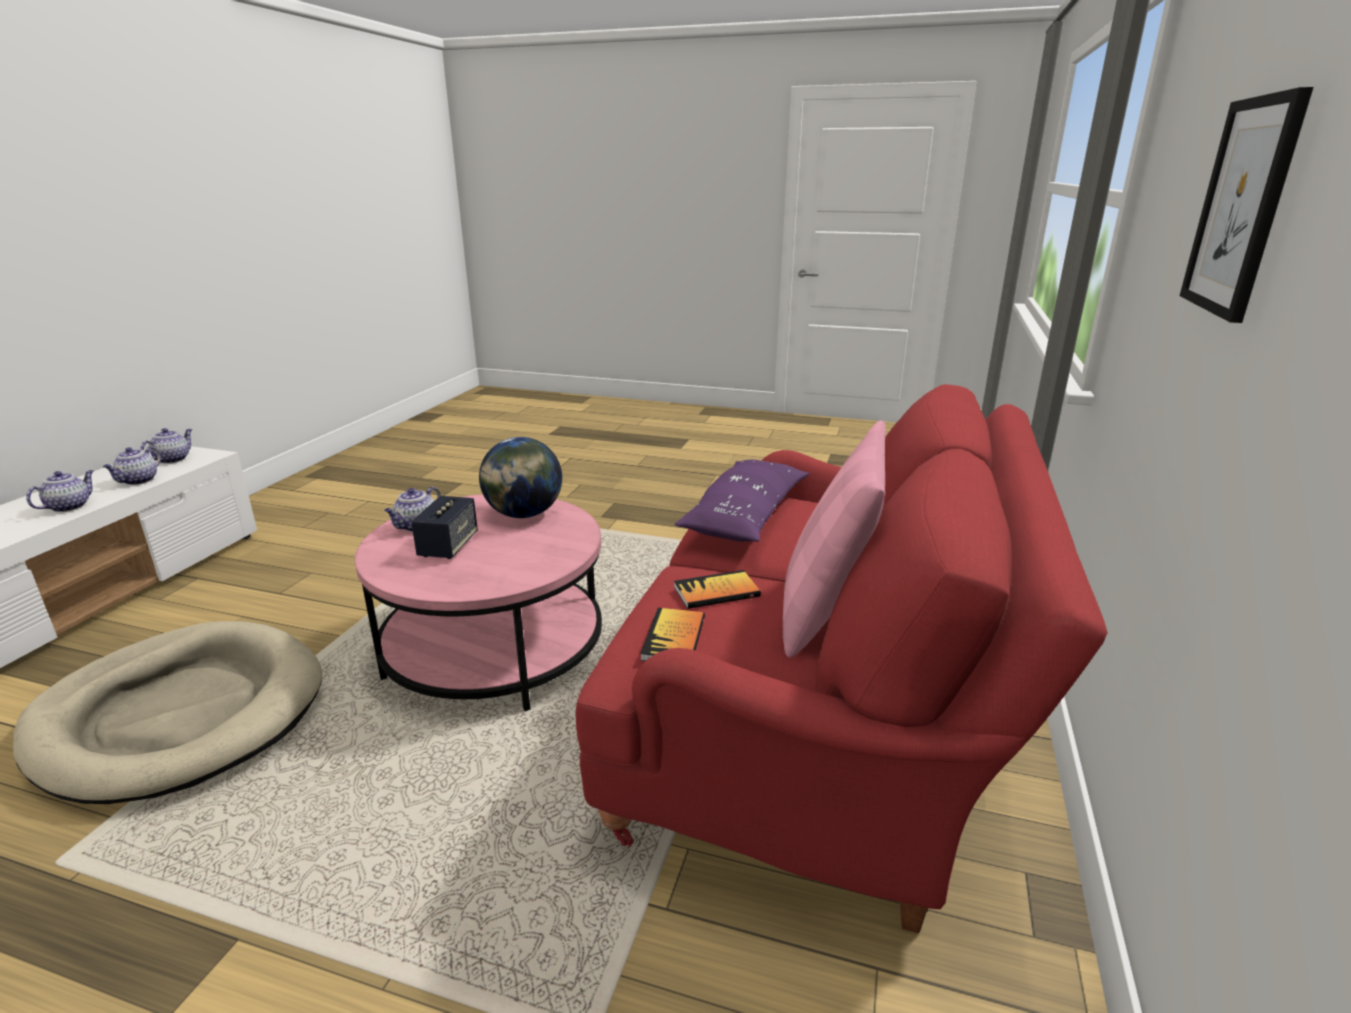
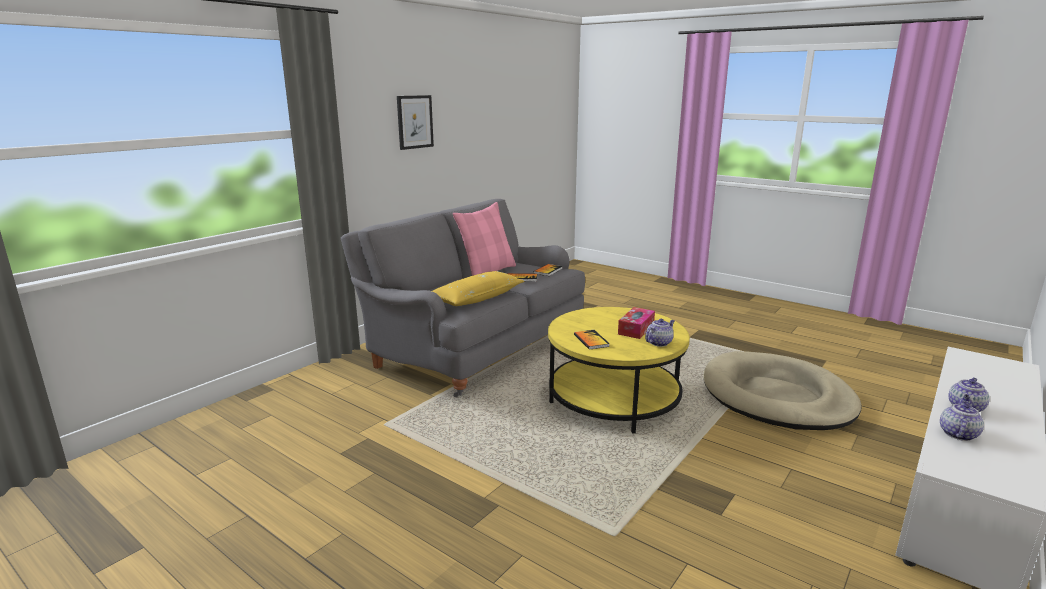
camera: 160 degrees left, 5 degrees down
teapot [140,428,192,464] -> none
pink coffee table [355,494,602,711] -> yellow coffee table [548,307,690,433]
speaker [411,496,478,559] -> tissue box [618,307,655,339]
globe [479,437,562,518] -> book [574,330,610,350]
red sofa [576,384,1108,933] -> grey sofa [341,199,585,397]
purple pillow [674,460,809,542] -> yellow pillow [432,271,524,306]

